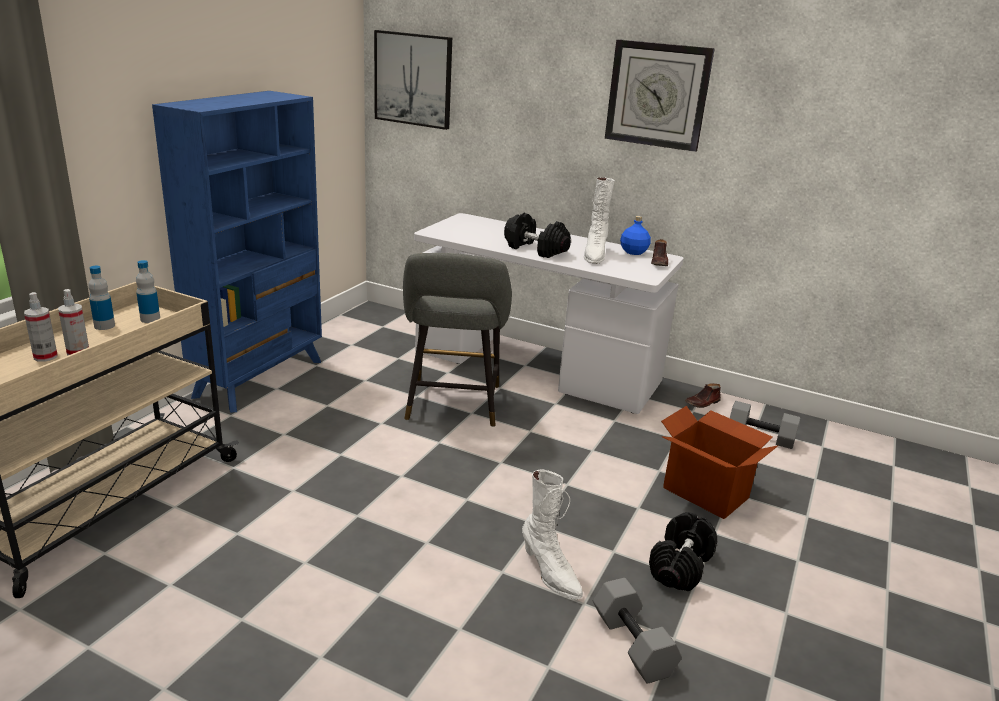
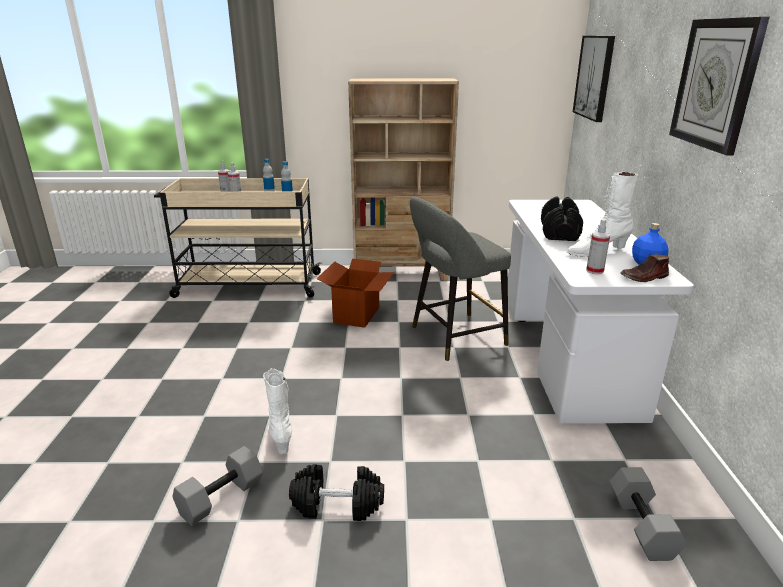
camera: 65 degrees right, 0 degrees up
blue bookcase [152,91,322,413] -> beige bookcase [348,78,459,281]
white boot [522,470,583,600] -> white boot turned 135 degrees clockwise [263,368,292,454]
cardboard box [661,406,778,519] -> cardboard box moved to [317,259,394,328]
brown shoe [685,384,721,408] -> none
none -> spray bottle [586,219,610,274]

